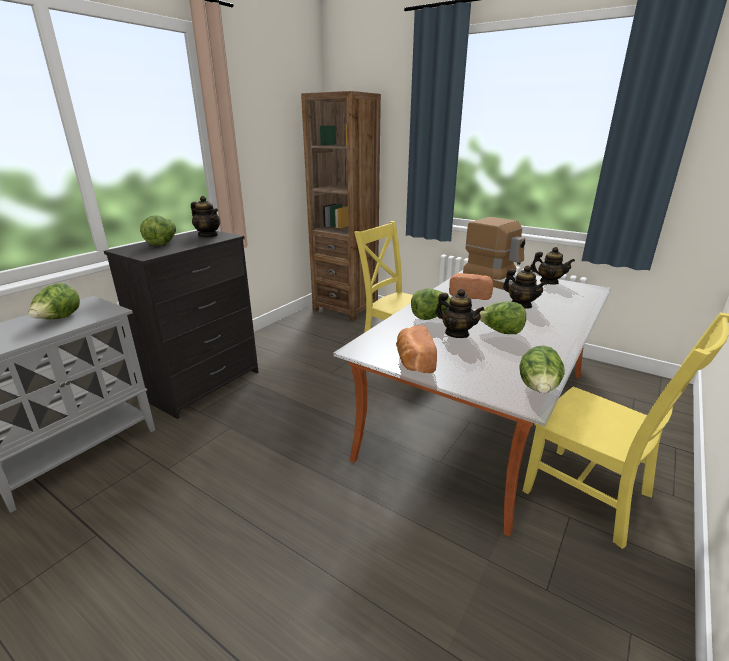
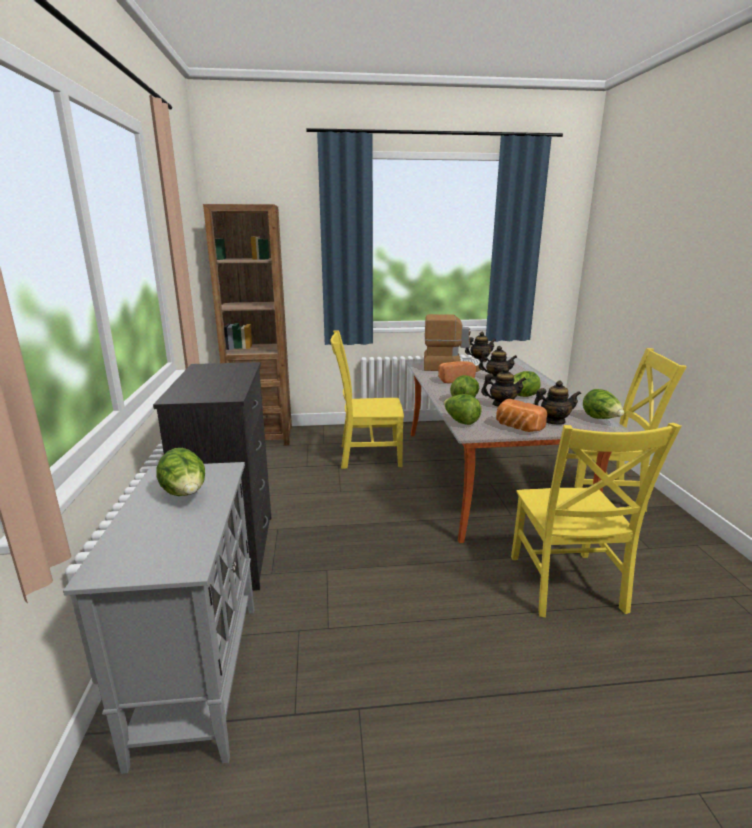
camera: 40 degrees left, 5 degrees down
lettuce [140,215,176,246] -> lettuce moved to [444,394,482,425]
teapot [191,196,220,237] -> teapot moved to [534,380,581,425]
none -> yellow chair [511,423,682,617]

